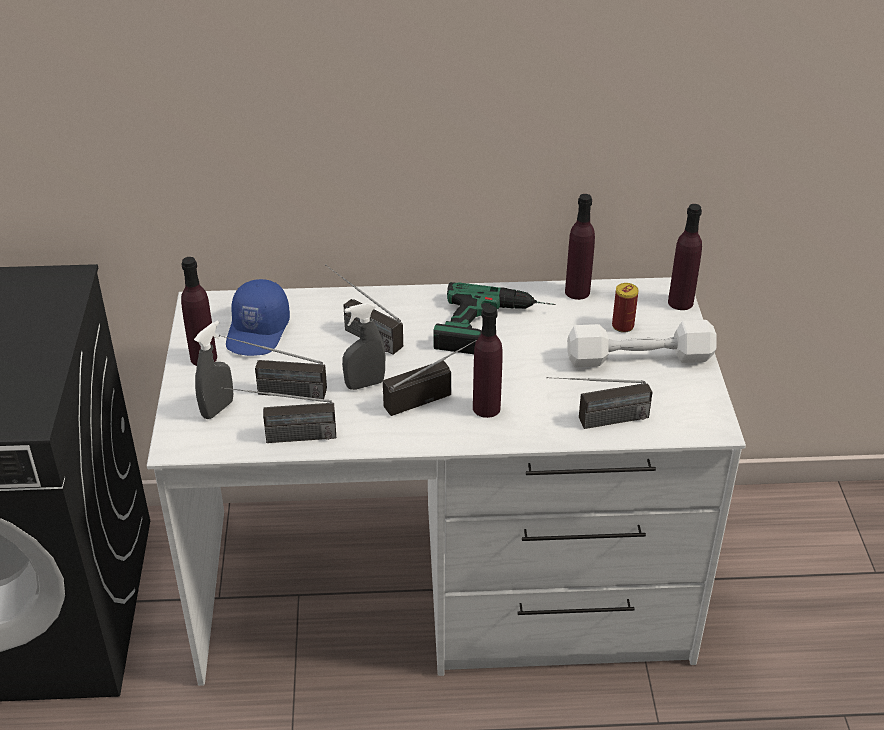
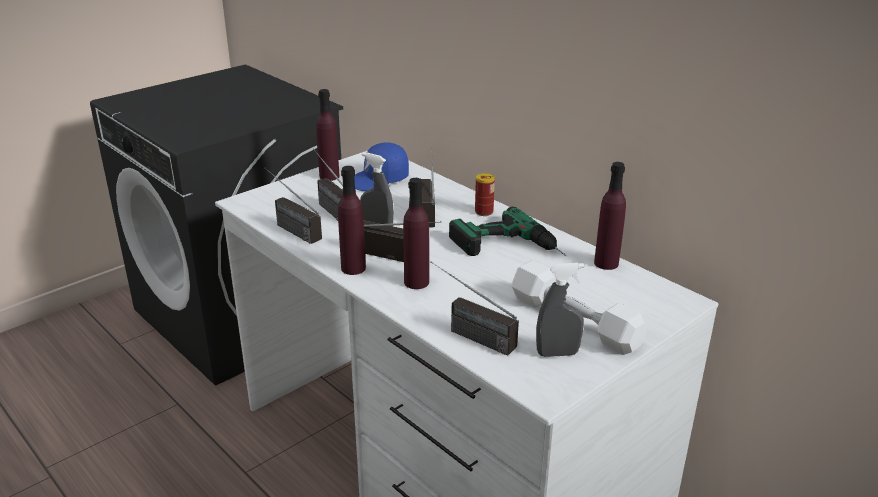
camera: 50 degrees right, 10 degrees down
grey spray bottle [194,321,233,419] -> grey spray bottle moved to [536,263,584,357]
can [612,283,639,333] -> can moved to [475,173,495,216]
purple bottle [668,204,702,310] -> purple bottle moved to [338,166,366,275]

